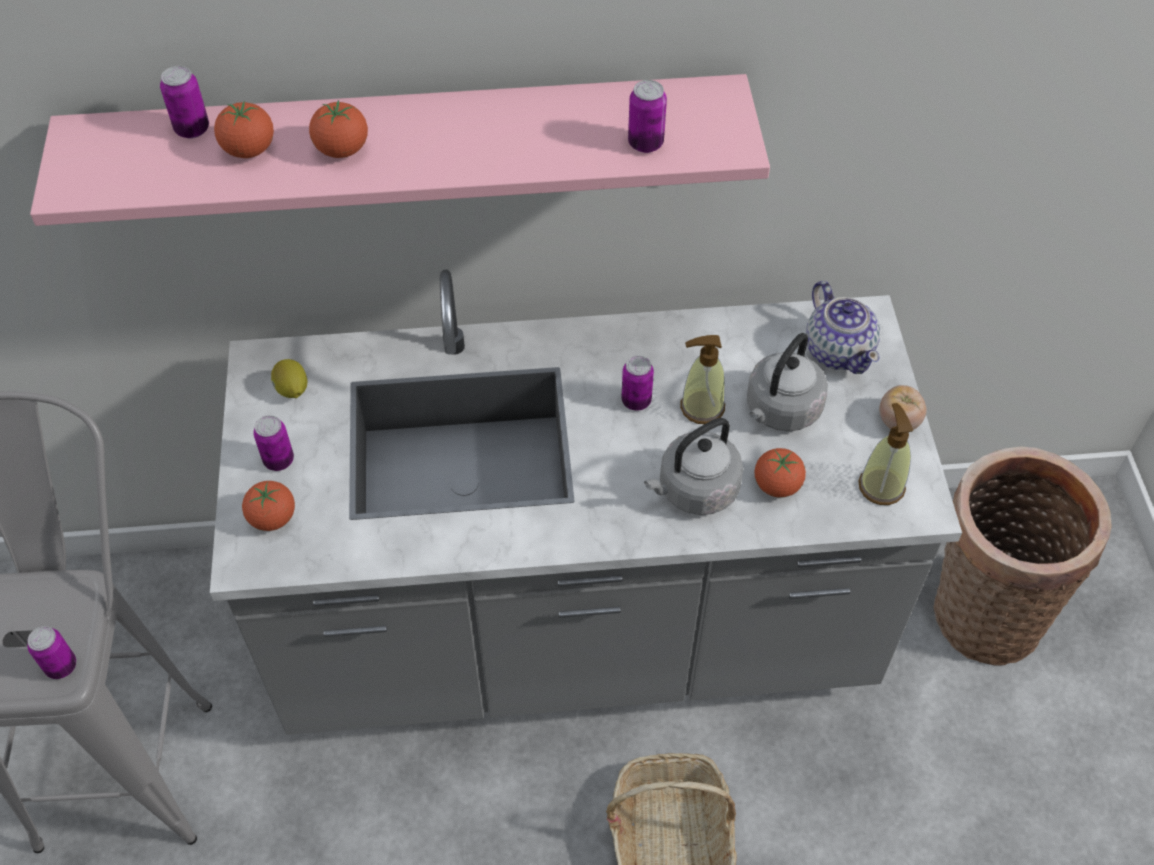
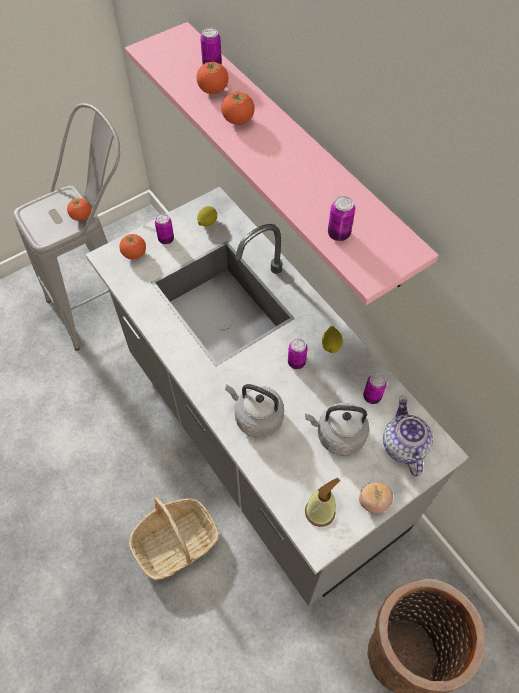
camera: 60 degrees right, 5 degrees up
can [27,626,76,679] -> can moved to [363,373,387,404]
soap dispenser [680,335,725,424] -> none
tomato [755,448,806,497] -> tomato moved to [67,198,91,221]
teapot [806,281,880,374] -> teapot turned 135 degrees clockwise [383,396,433,477]
none -> lemon [322,326,343,353]

